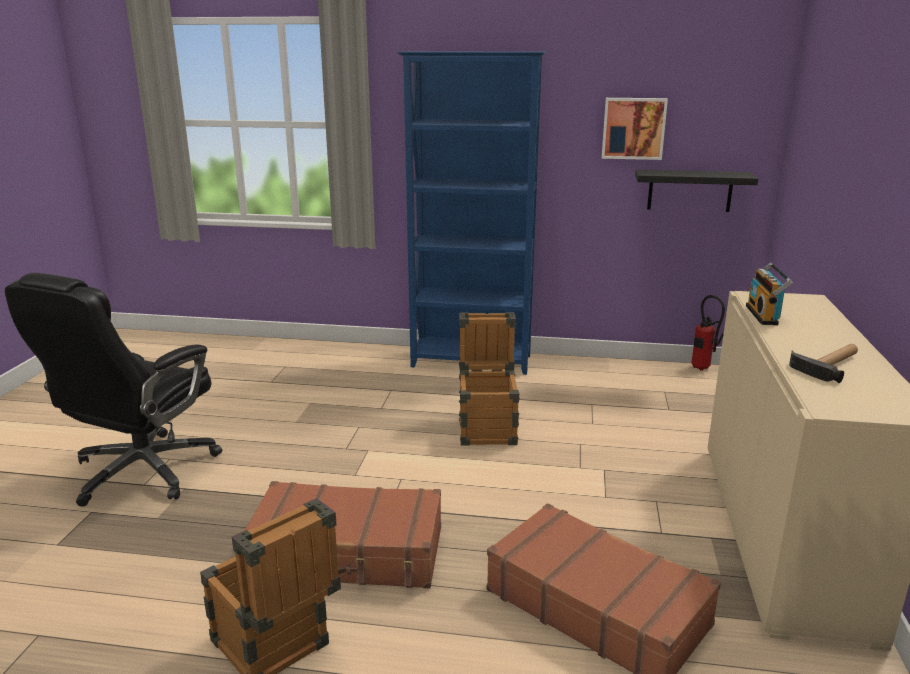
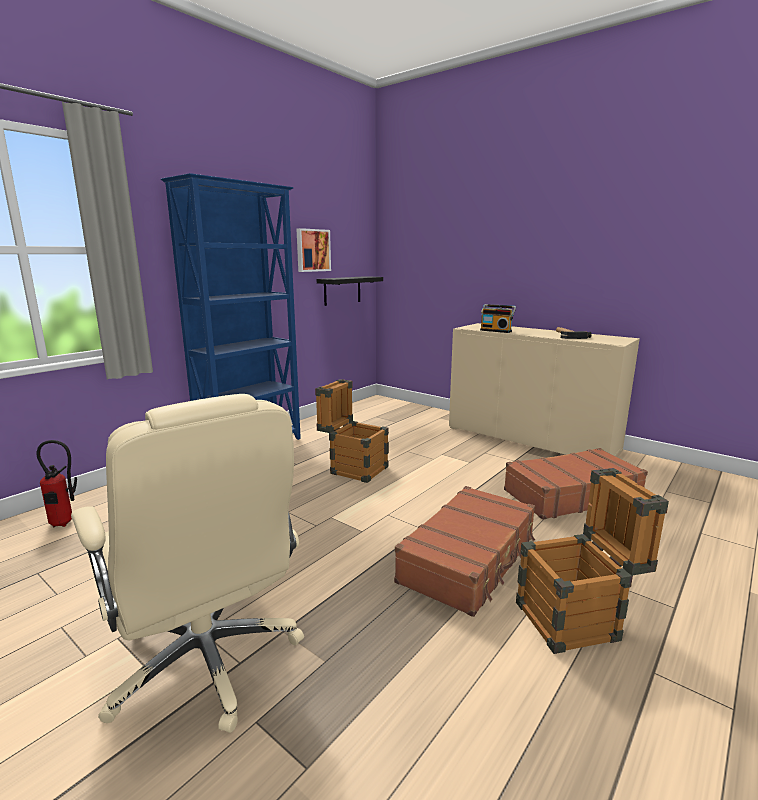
camera: 60 degrees left, 5 degrees down
black office chair [5,273,222,506] -> beige office chair [71,394,304,733]
fire extinguisher [691,295,725,371] -> fire extinguisher moved to [37,440,77,527]

